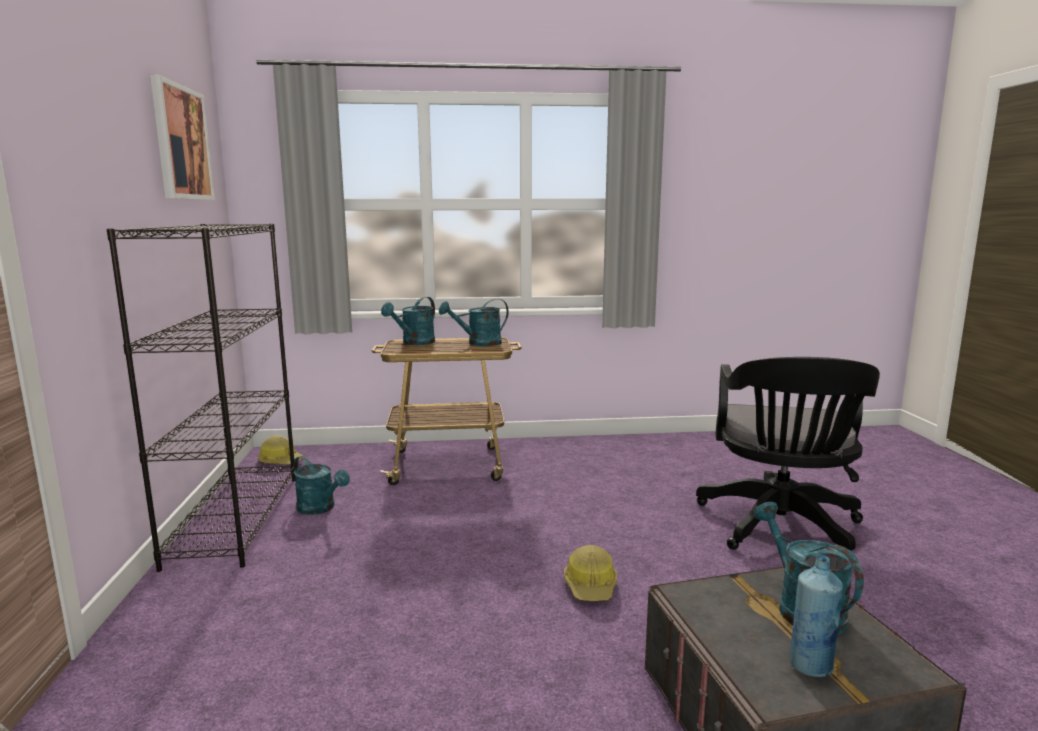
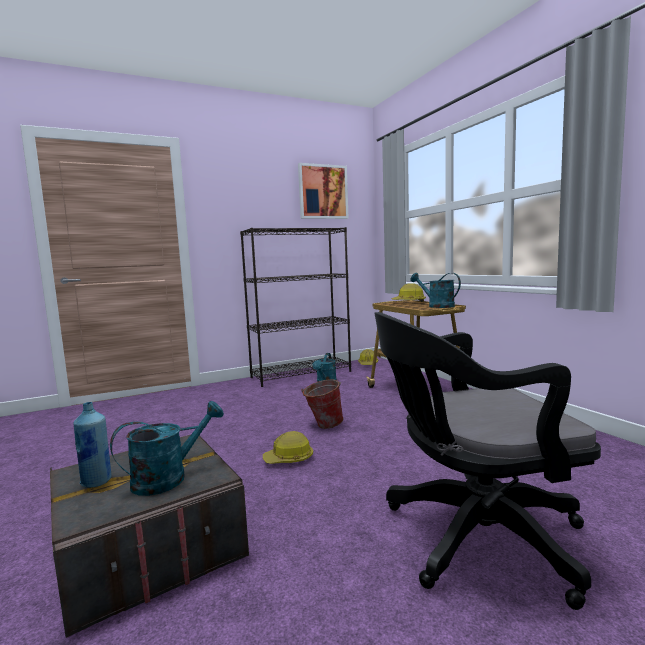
camera: 70 degrees right, 5 degrees down
turquoise watering can [381,297,435,345] -> hard hat [391,283,426,302]
none -> bucket [301,380,343,429]

